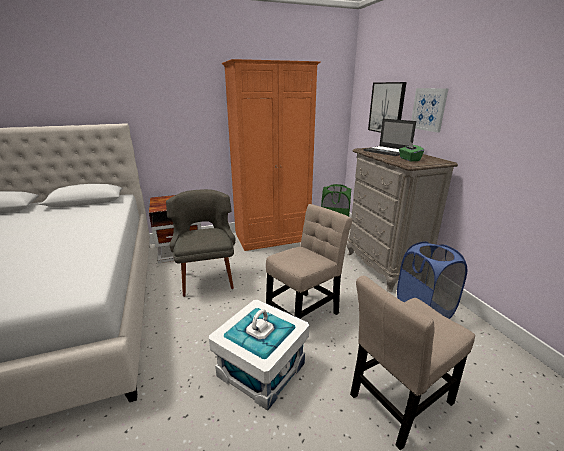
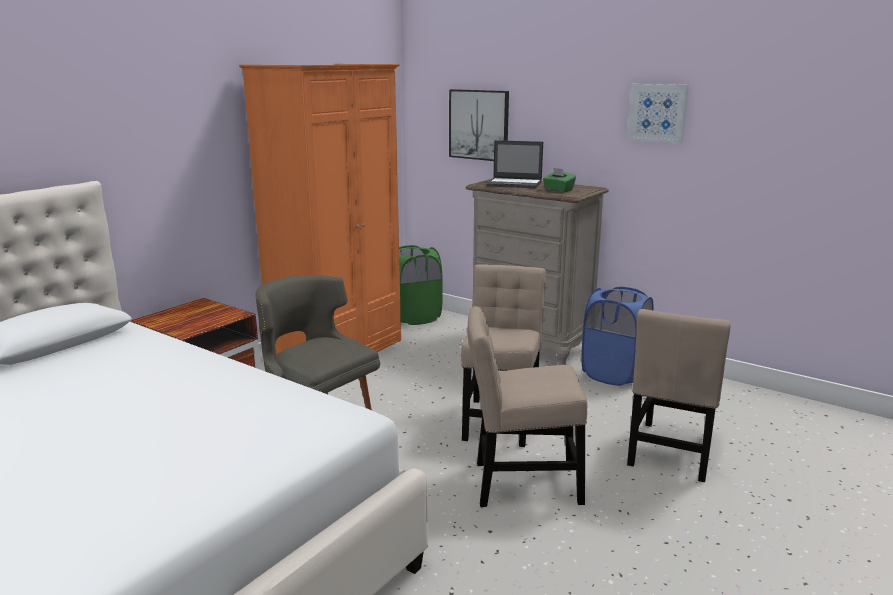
camera: 35 degrees left, 5 degrees down
white storage box [209,300,309,411] -> beige chair [467,306,587,507]
picture [411,88,449,132] -> picture moved to [628,84,689,143]

